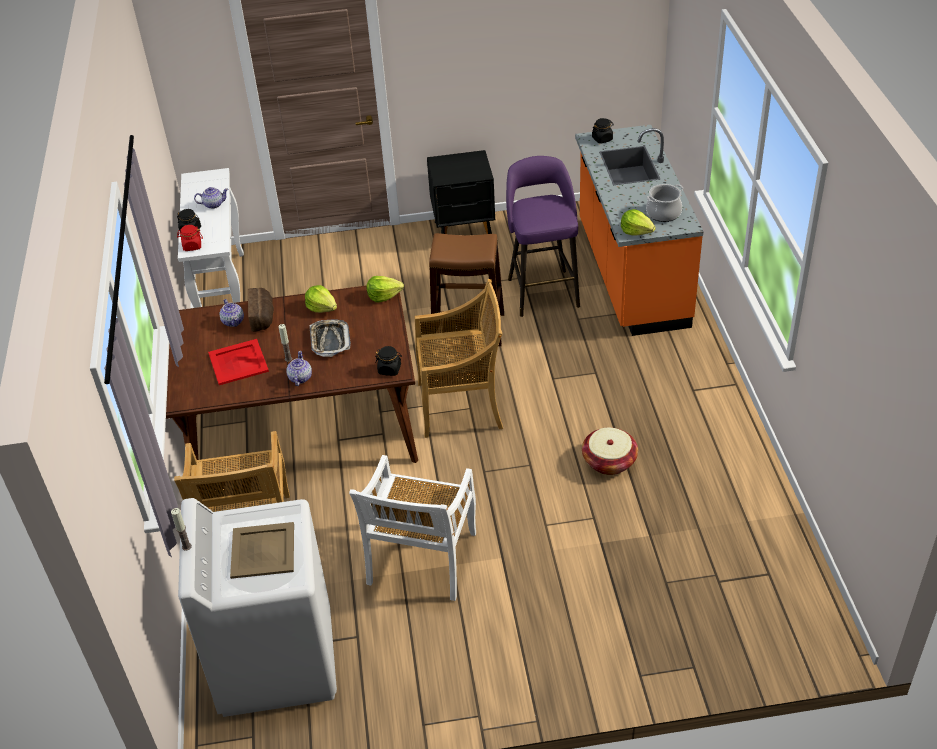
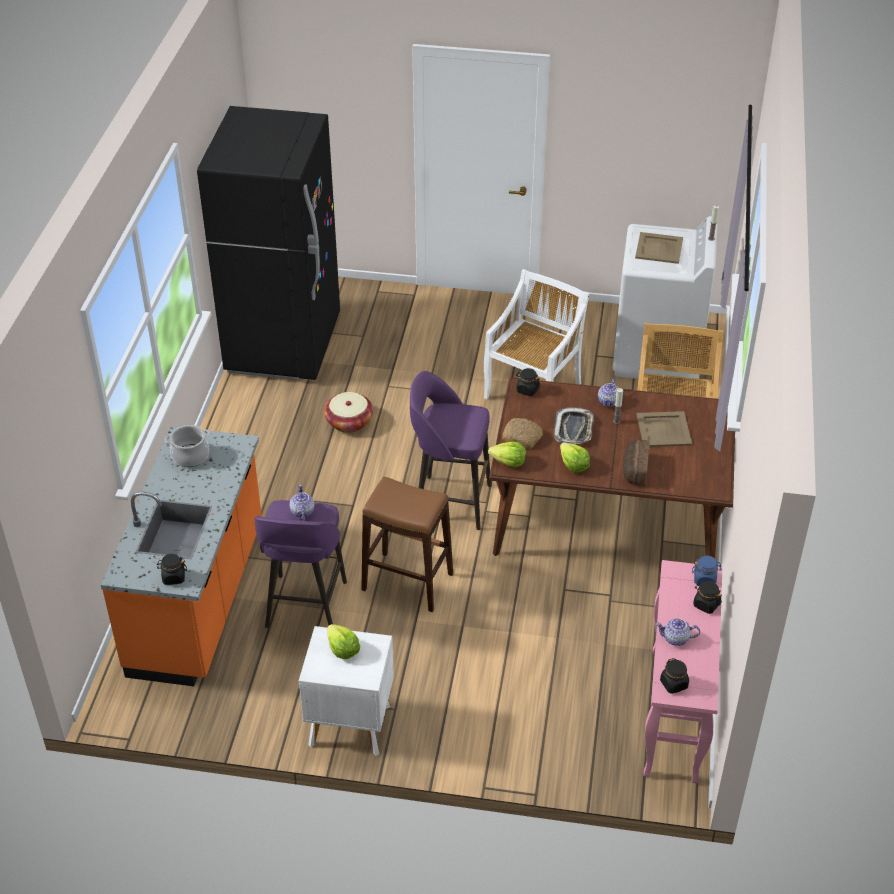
camera: 165 degrees left, 0 degrees up
red jar [177,225,203,251] -> blue jar [692,556,722,585]
white console table [178,168,244,308] -> pink console table [643,560,722,783]
red tray [208,339,269,385] -> beige tray [637,411,692,447]
teapot [219,299,244,327] -> teapot moved to [289,485,315,520]
beige chair [415,279,503,438] -> purple stool [410,371,491,530]
black nightstand [427,150,495,234] -> white nightstand [299,626,394,756]
lettuce [621,209,656,235] -> lettuce moved to [327,624,360,659]
none -> black fridge [197,106,340,380]
none -> bread [502,418,543,449]
none -> black jar [660,658,689,694]

